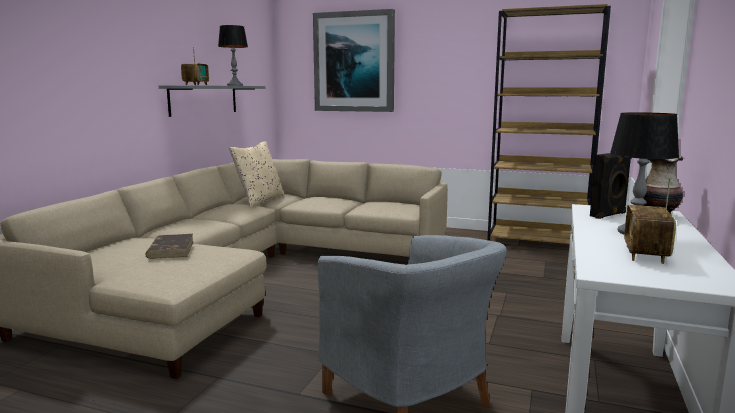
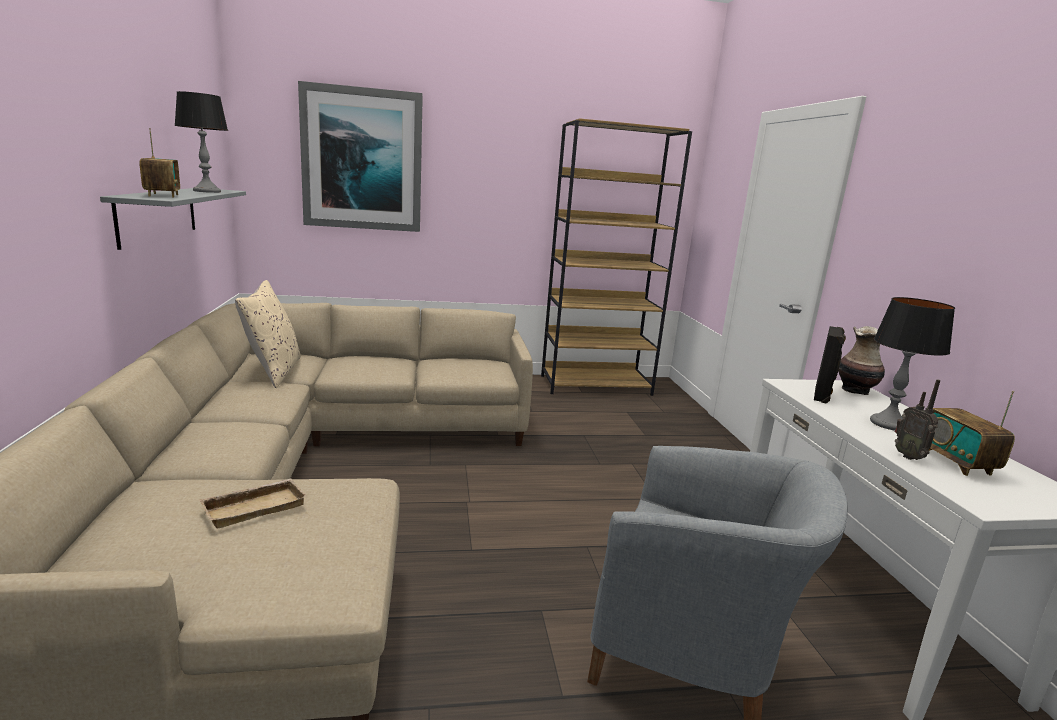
camera: 30 degrees left, 5 degrees up
brown book [145,234,194,259] -> beige tray [200,479,306,529]
none -> radio [894,379,940,460]

